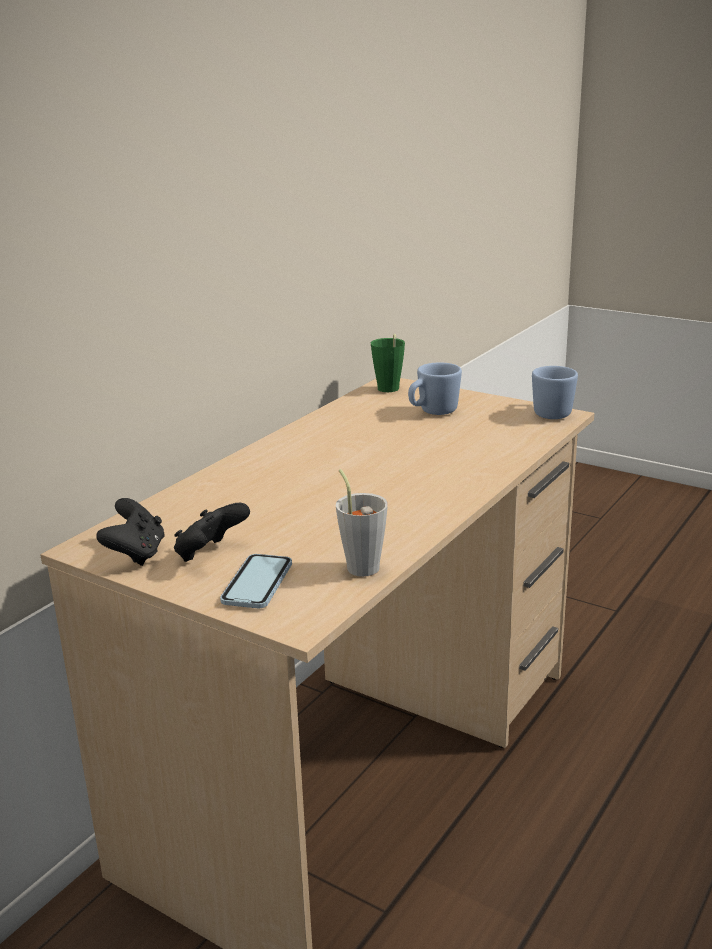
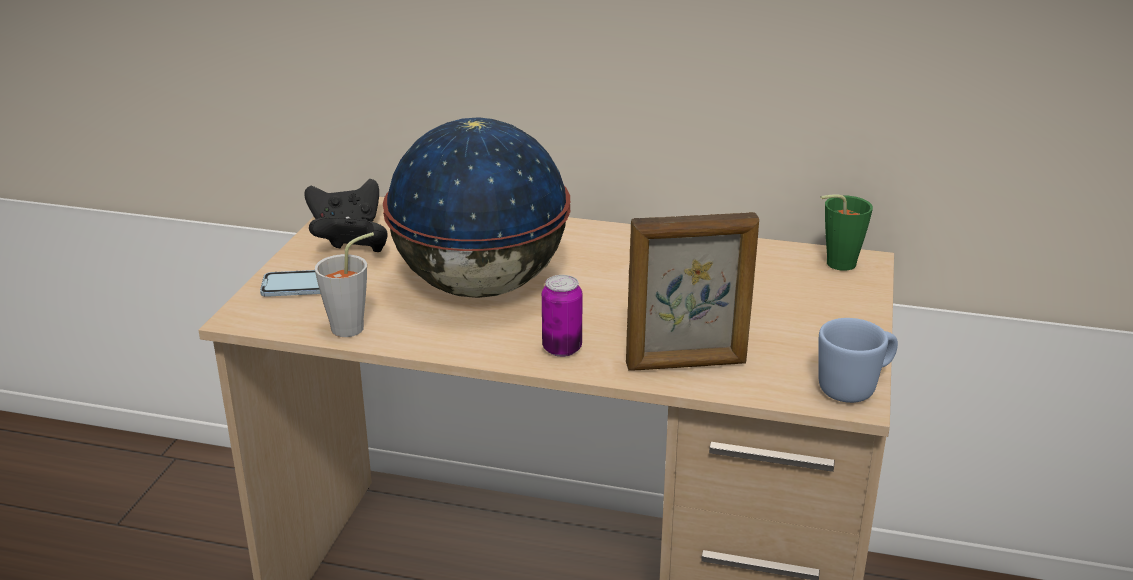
camera: 70 degrees right, 5 degrees up
blue mug [408,362,462,415] -> none
none -> globe [383,117,570,298]
none -> can [542,275,583,357]
none -> picture frame [626,212,759,371]

